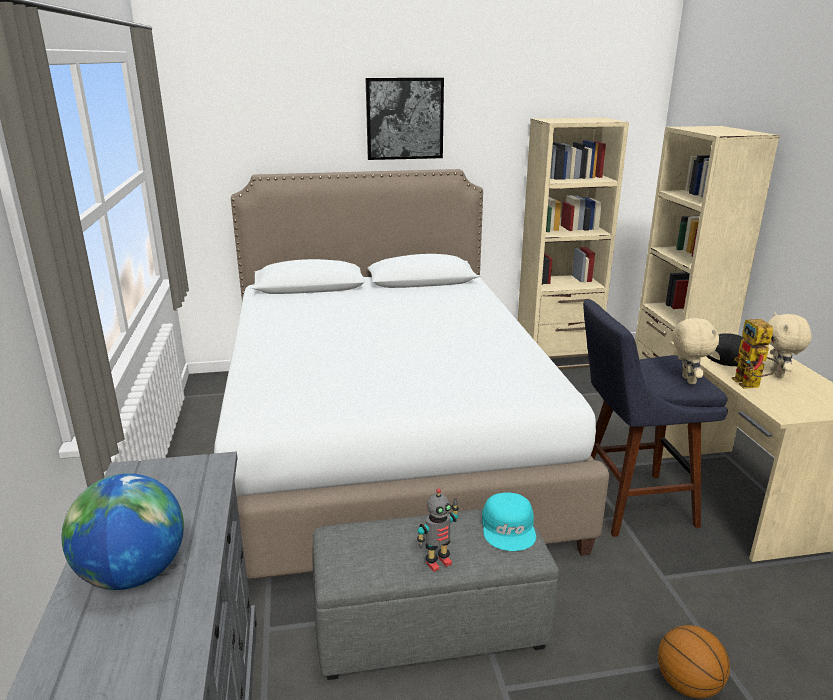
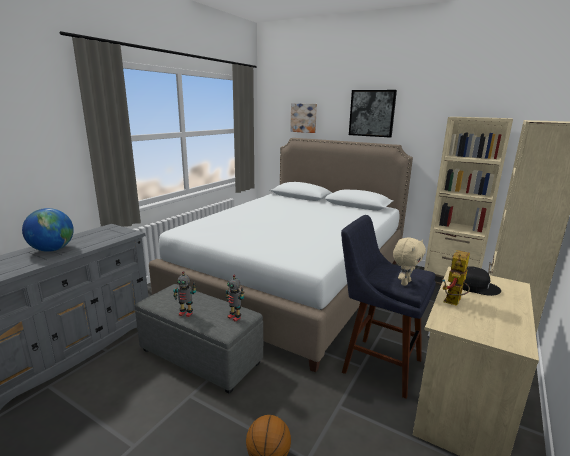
camera: 40 degrees right, 5 degrees down
turquoise cap [482,492,536,551] -> toy robot [226,275,245,322]
beige plush toy [768,313,812,378] -> none
none -> picture [290,103,317,133]

